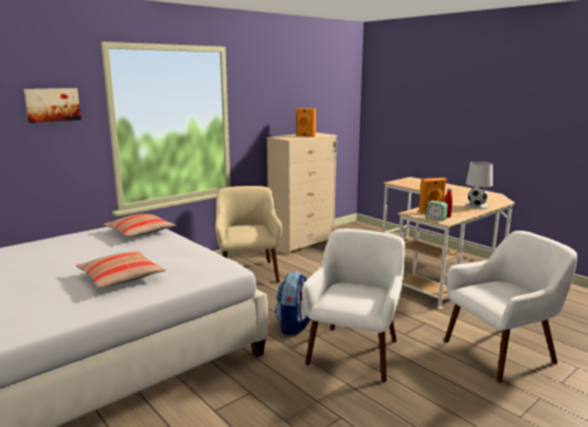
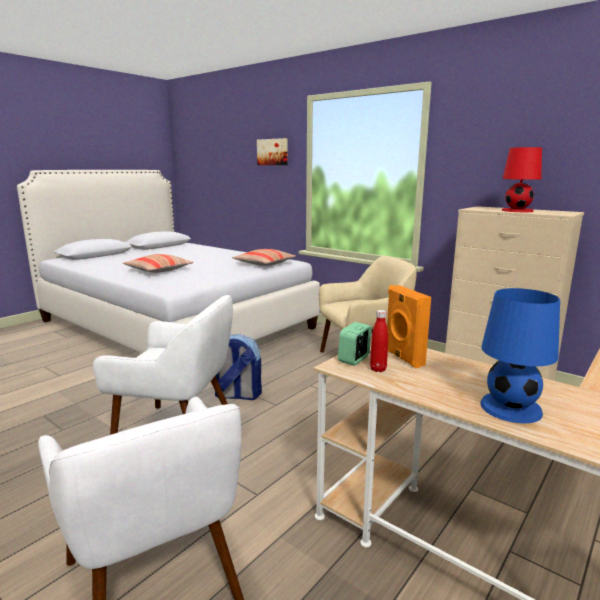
camera: 80 degrees right, 0 degrees up
orange speaker [296,108,316,137] -> red table lamp [501,147,542,212]
white table lamp [466,161,493,209] -> blue table lamp [480,288,560,423]

